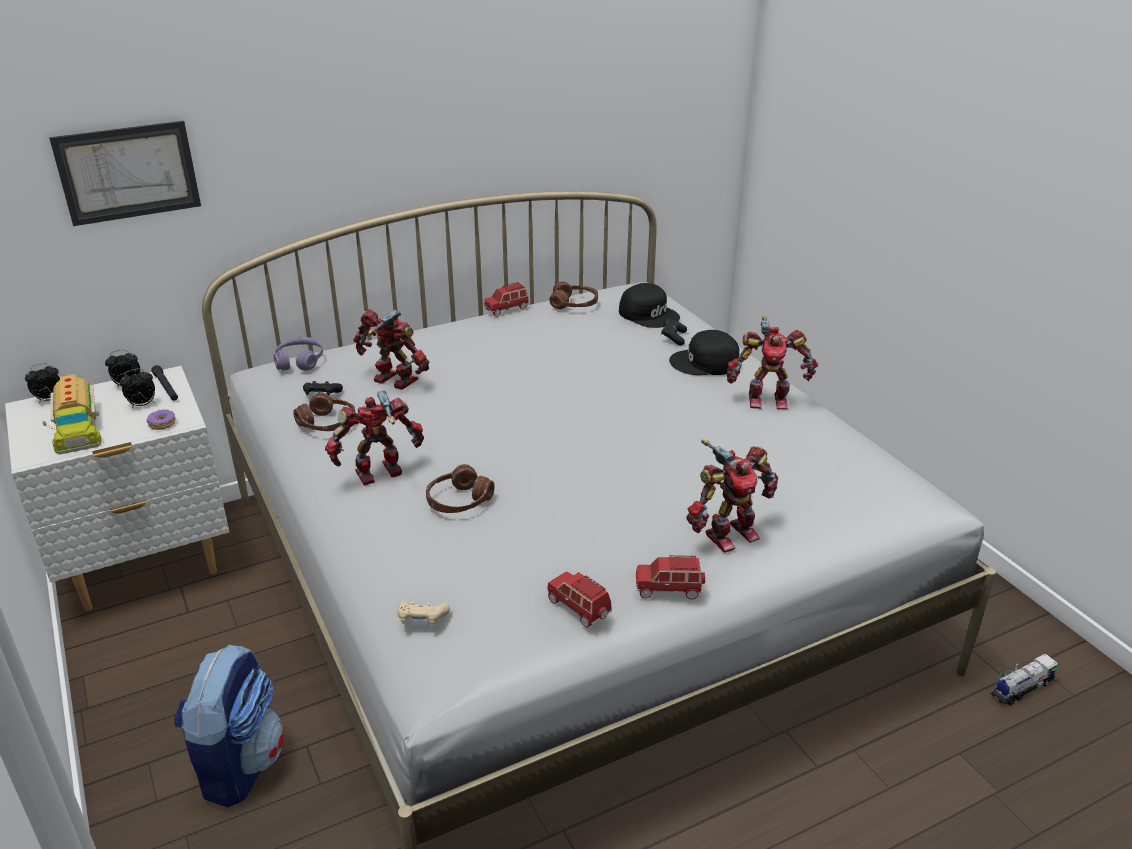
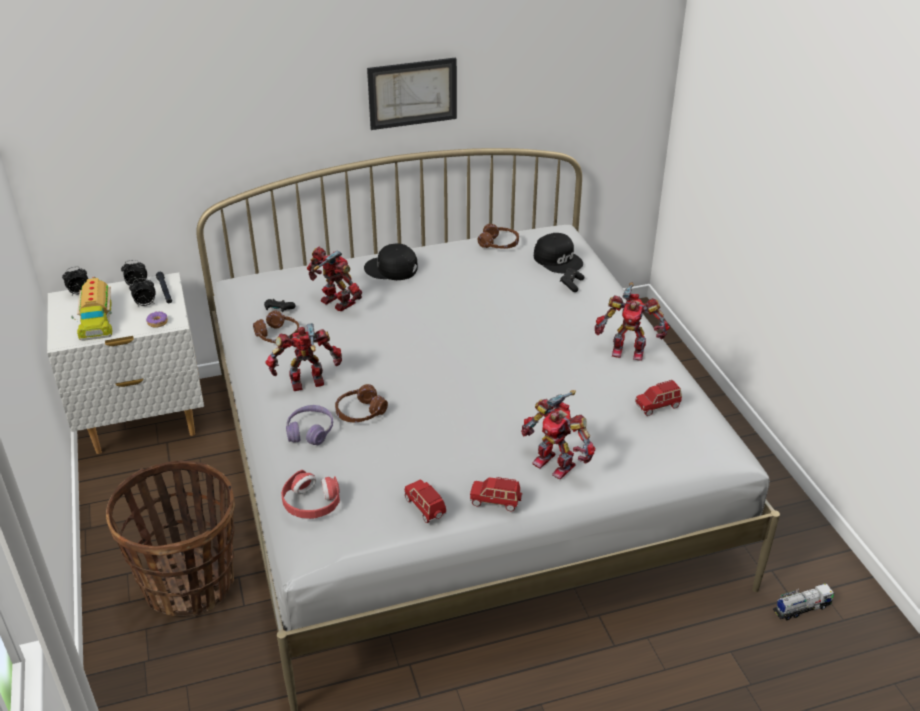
camera: 10 degrees right, 5 degrees up
picture [49,121,201,226] -> picture moved to [367,58,457,130]
backpack [174,644,284,807] -> basket [106,460,235,616]
purple headphones [274,337,323,371] -> purple headphones moved to [286,405,333,445]
beige game controller [397,600,450,626] -> red headphones [281,470,340,519]
red toy car [484,282,529,317] -> red toy car moved to [635,380,682,416]
black cap [669,330,739,375] -> black cap moved to [364,244,418,280]
toy robot [686,440,778,553] -> toy robot turned 60 degrees clockwise [521,390,595,479]

